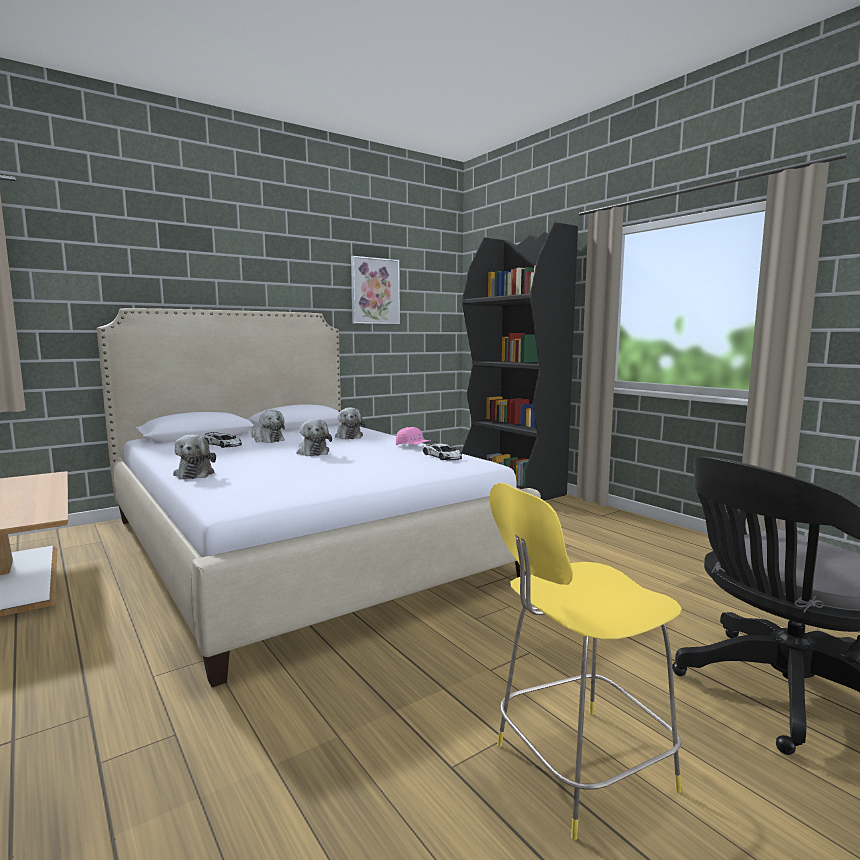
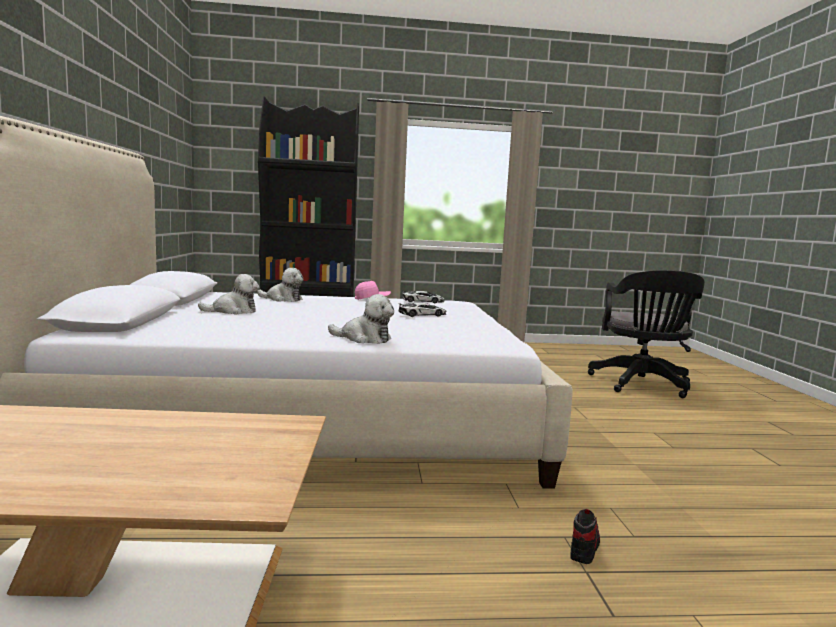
camera: 60 degrees left, 0 degrees up
toy car [204,432,242,448] -> toy car moved to [398,303,446,317]
plush toy [296,419,332,456] -> none
picture [351,256,400,324] -> none
yellow stool [489,483,682,840] -> none
none -> shoe [570,509,600,564]

